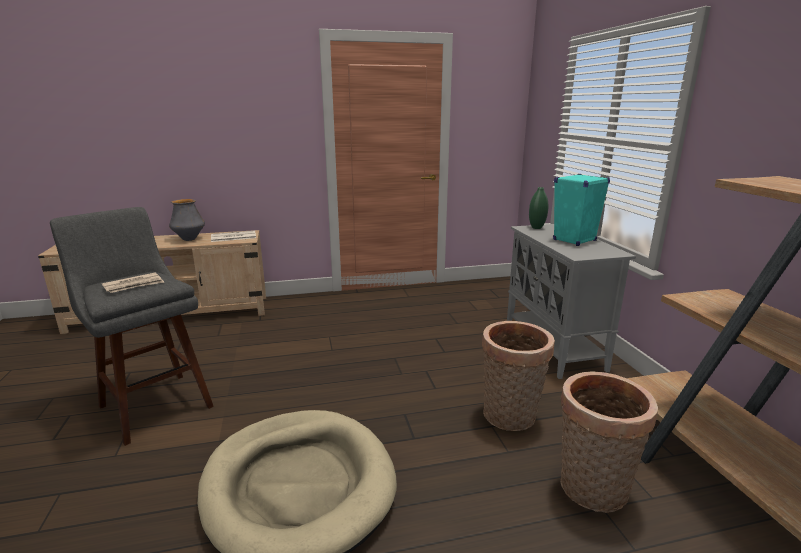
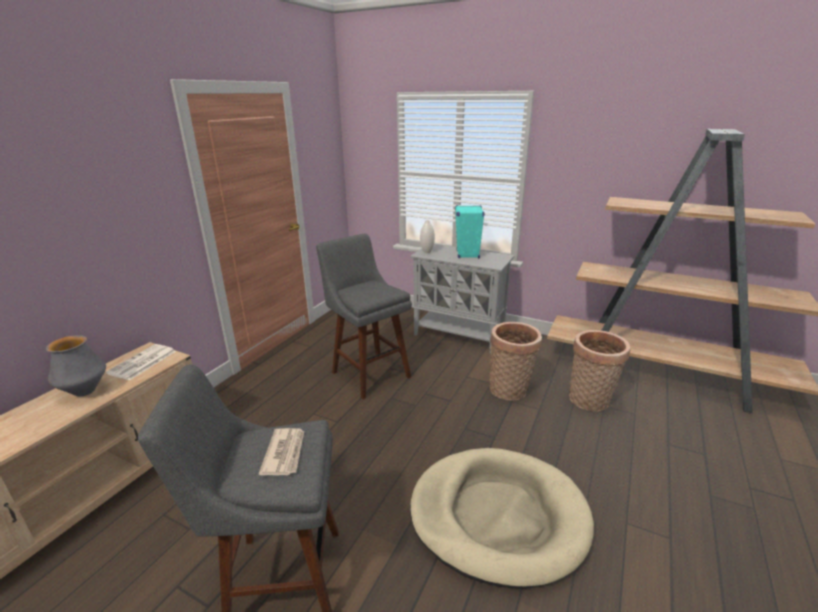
camera: 50 degrees left, 5 degrees up
green vase [529,187,548,229] -> white vase [420,220,435,253]
none -> grey stool [316,234,412,399]

